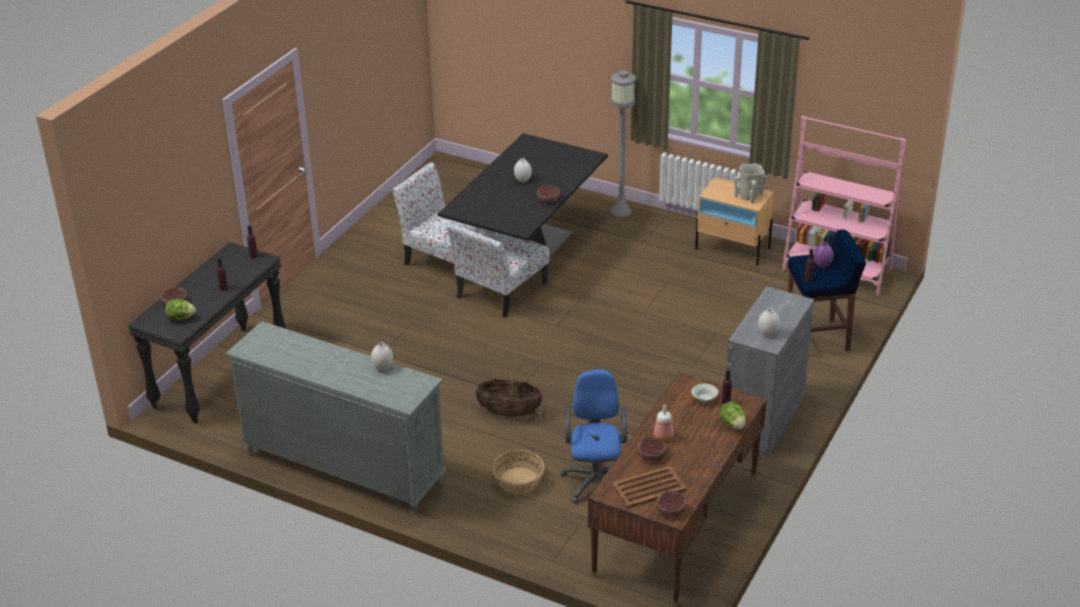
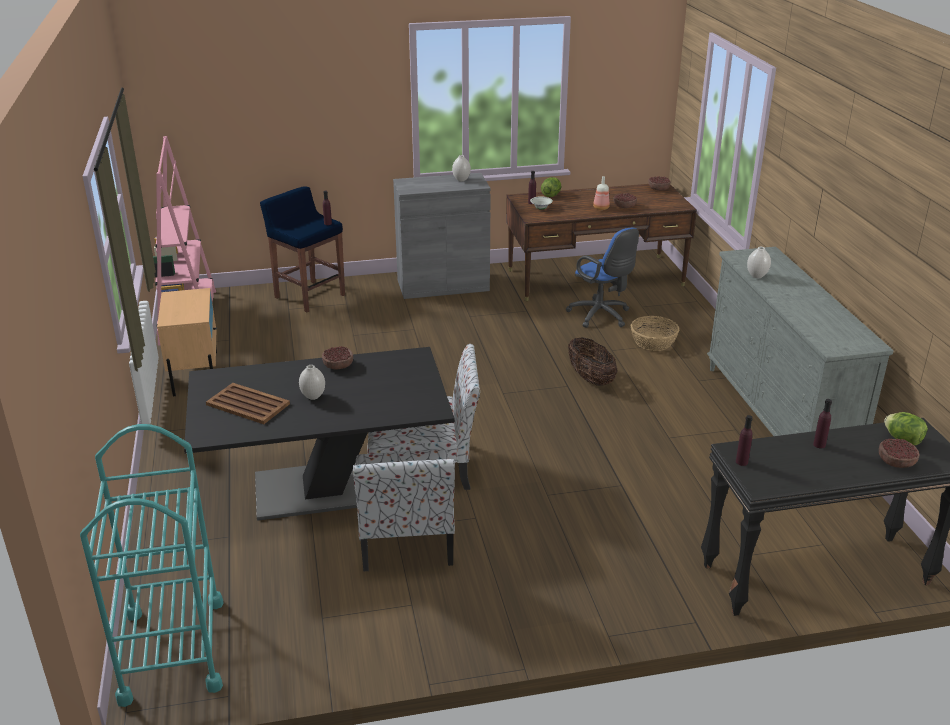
camera: 130 degrees left, 5 degrees down
blue office chair [560,369,627,504] -> blue office chair turned 90 degrees counterclockwise [566,228,639,328]
grey floor lamp [611,70,636,217] -> none
brown tray [612,466,687,508] -> brown tray moved to [206,383,290,424]
beige vase [735,163,766,203] -> none
purple vase [814,242,833,268] -> none
none -> turquoise cart [80,424,223,707]

